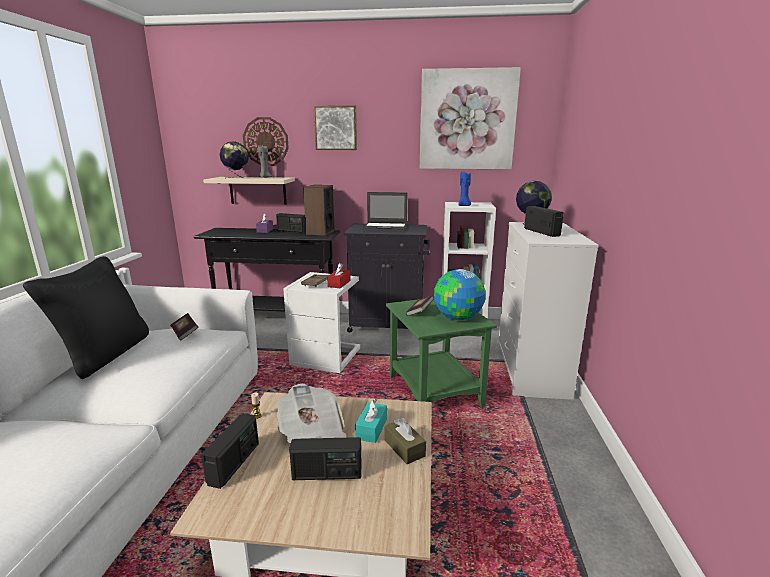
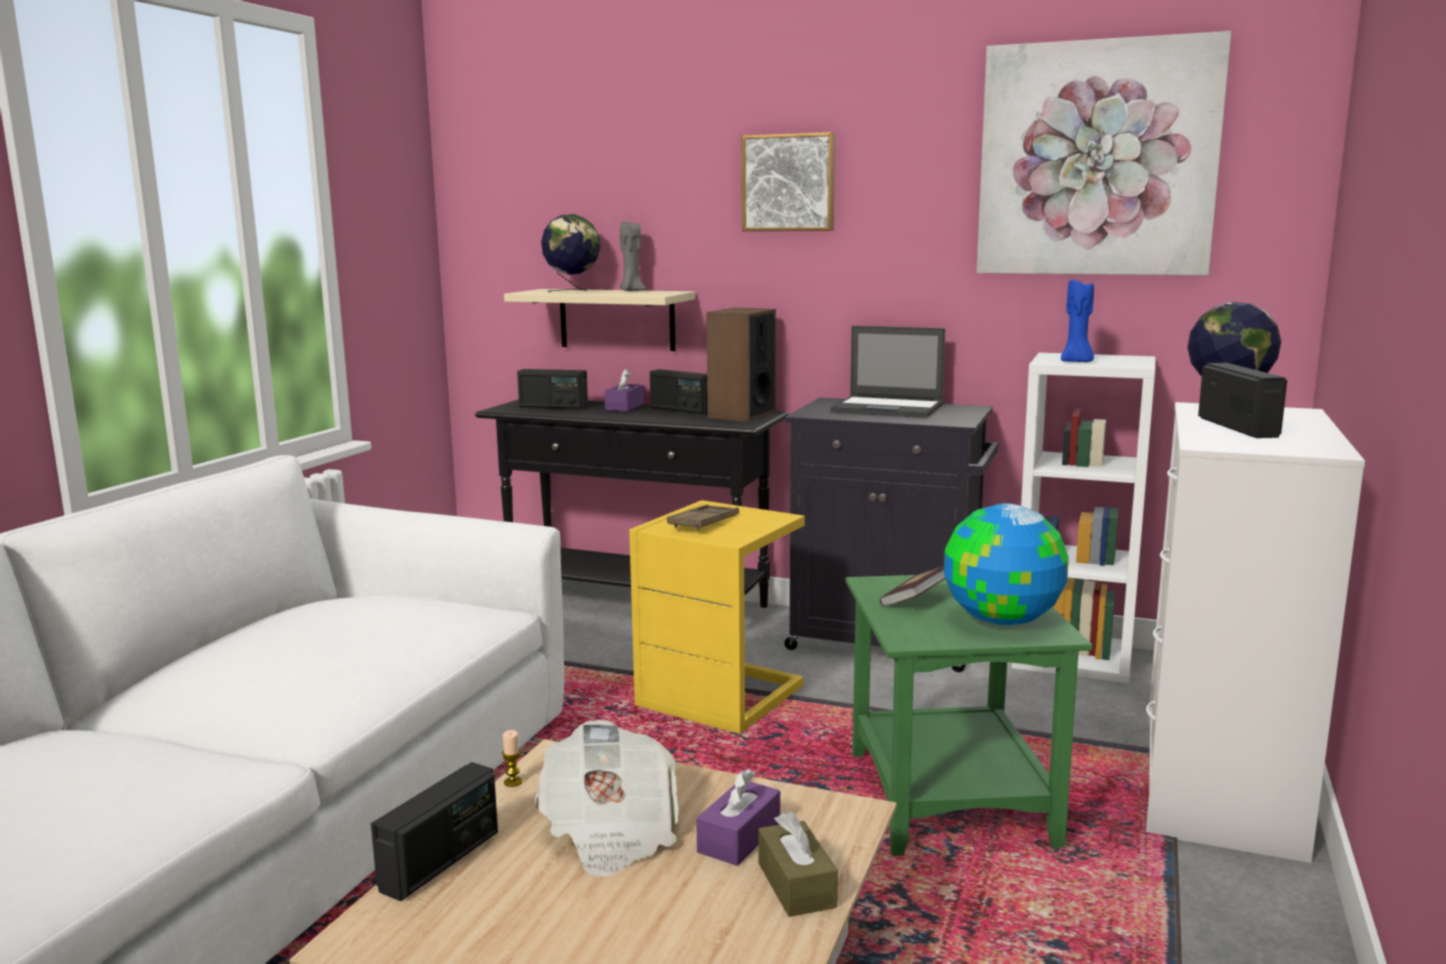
camera: 15 degrees right, 5 degrees down
black pillow [23,256,149,379] -> none
book [170,313,198,340] -> none
wall clock [243,117,289,166] -> none
white side table [283,272,360,373] -> yellow side table [629,500,805,734]
radio [289,437,362,480] -> radio moved to [517,369,588,410]
red tissue box [327,263,351,288] -> none
turquoise tissue box [355,398,387,443] -> purple tissue box [696,769,780,866]

